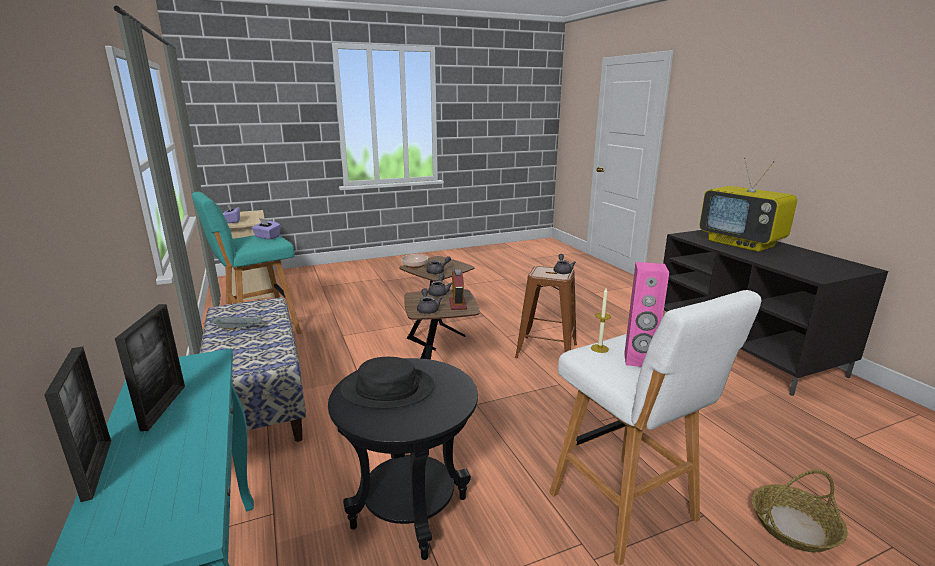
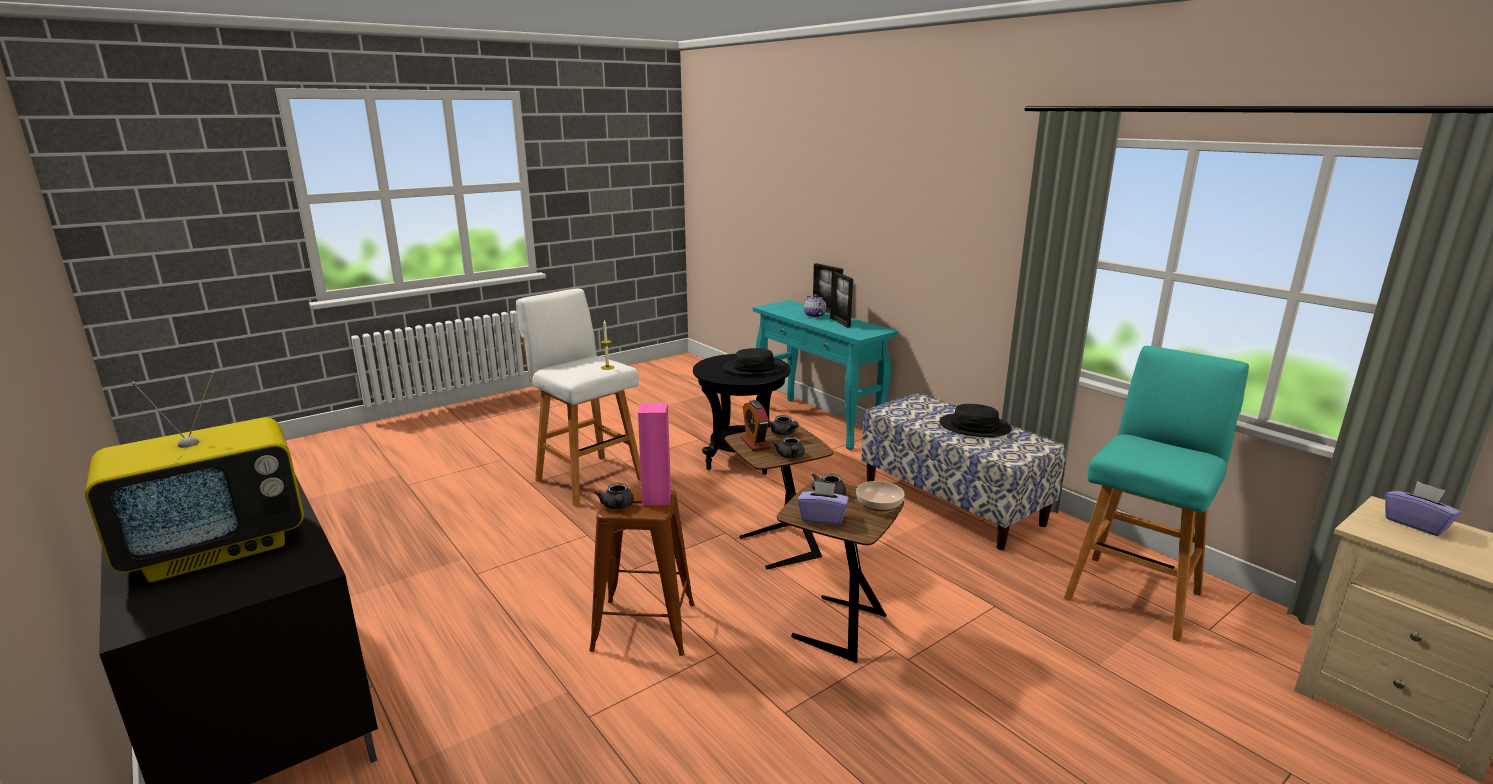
camera: 165 degrees right, 0 degrees up
grey tray [209,316,262,330] -> black hat [939,404,1012,437]
purple tissue box [252,218,281,239] -> purple tissue box moved to [797,481,849,525]
pink speaker [624,262,669,367] -> pink speaker moved to [638,403,671,505]
television [699,157,797,252] -> television turned 105 degrees clockwise [85,371,304,583]
basket [752,470,848,552] -> none
none -> teapot [804,294,826,318]

